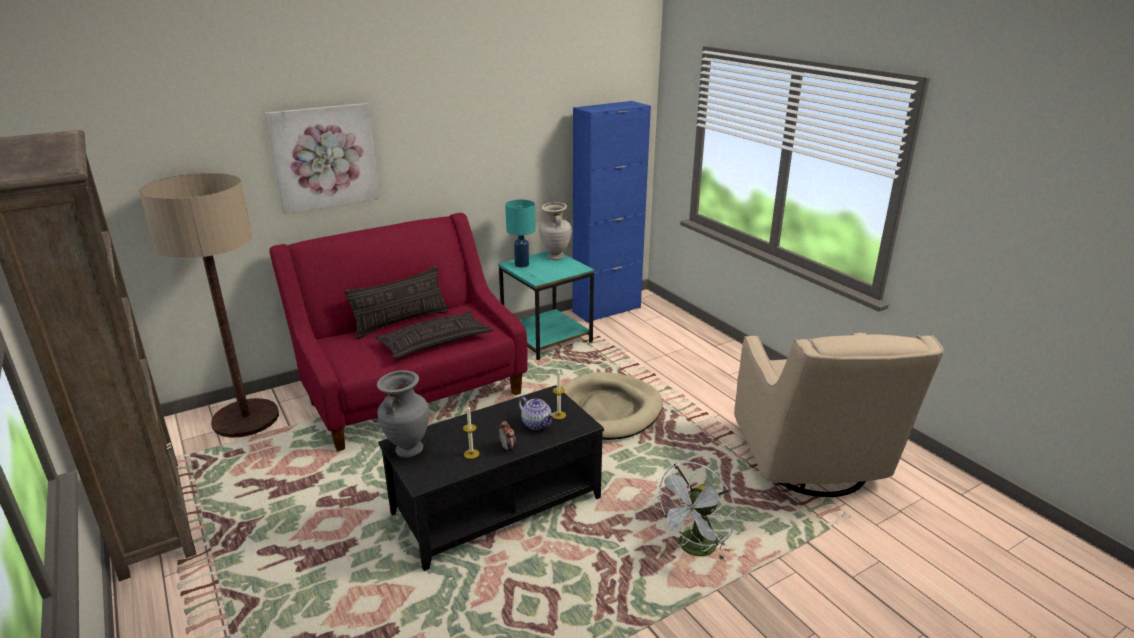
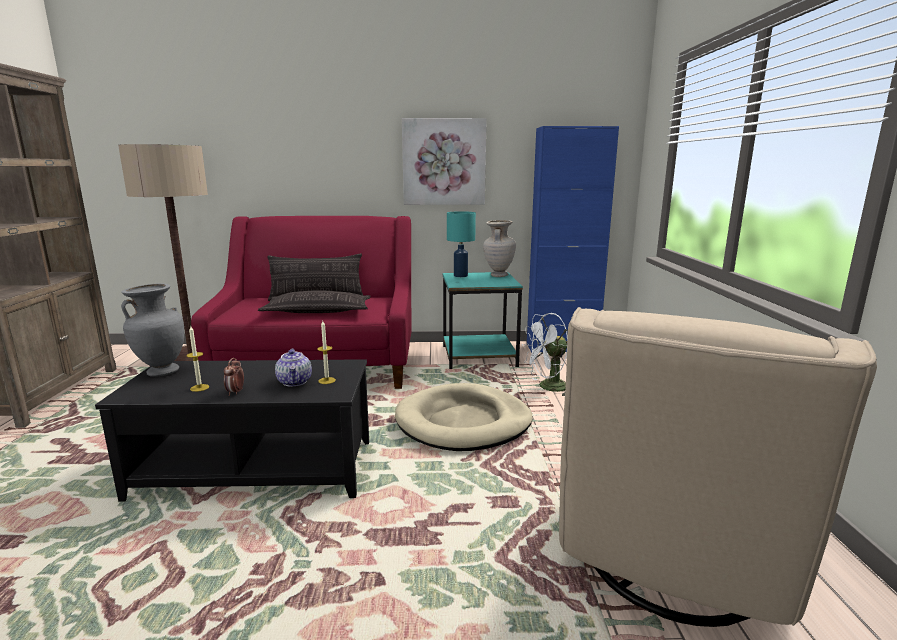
camera: 30 degrees right, 10 degrees down
picture [265,103,380,214] -> picture moved to [402,118,487,205]
white fan [652,462,736,559] -> white fan moved to [522,313,567,397]

